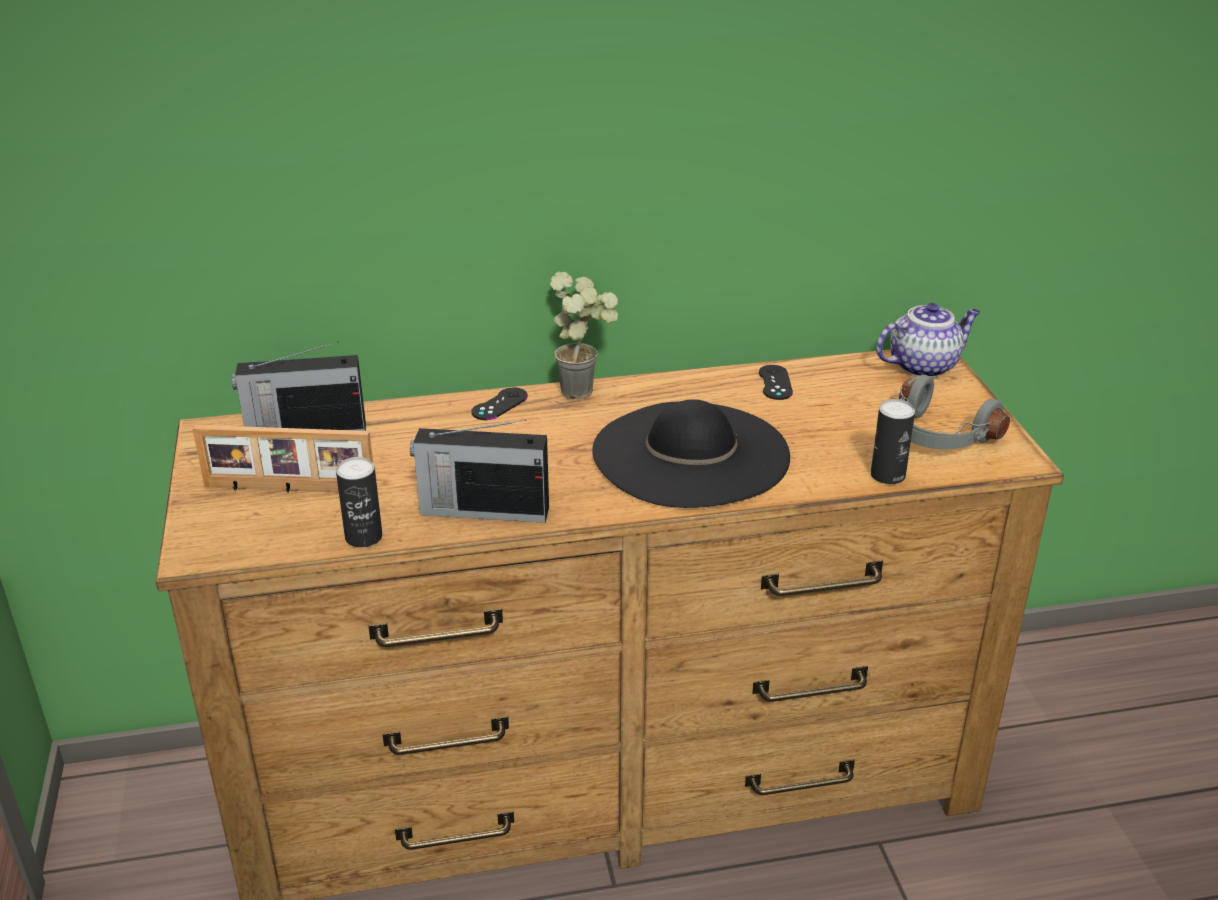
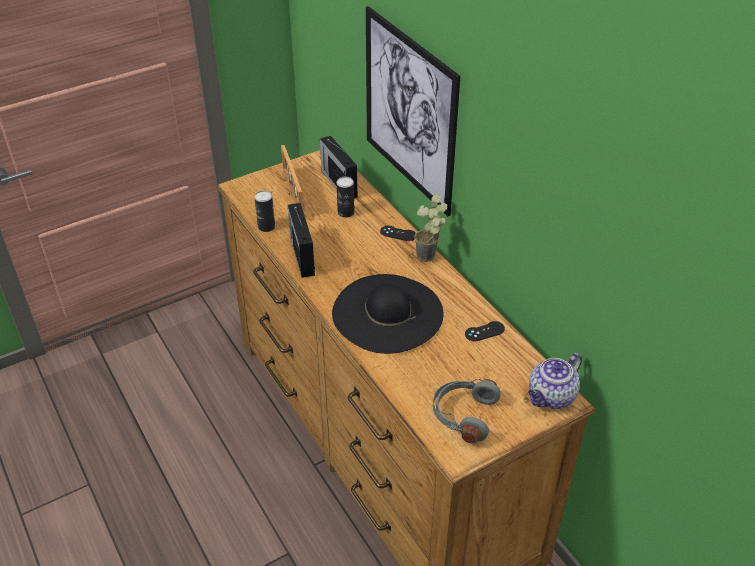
camera: 70 degrees right, 10 degrees up
can [871,399,915,484] -> can moved to [336,177,355,218]
teapot [876,303,980,377] -> teapot turned 90 degrees clockwise [528,353,582,409]
none -> picture [366,6,460,216]

